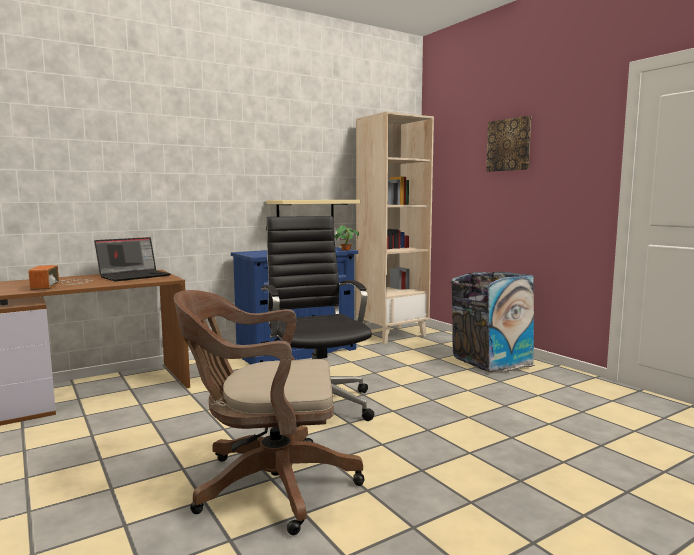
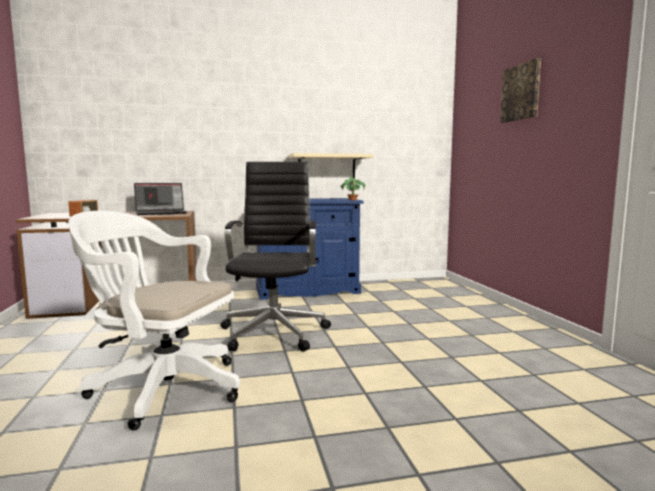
camera: 20 degrees right, 0 degrees up
brown office chair [174,290,365,535] -> white office chair [68,211,240,431]
beige bookcase [356,112,434,344] -> none
trash can [450,272,535,372] -> none

